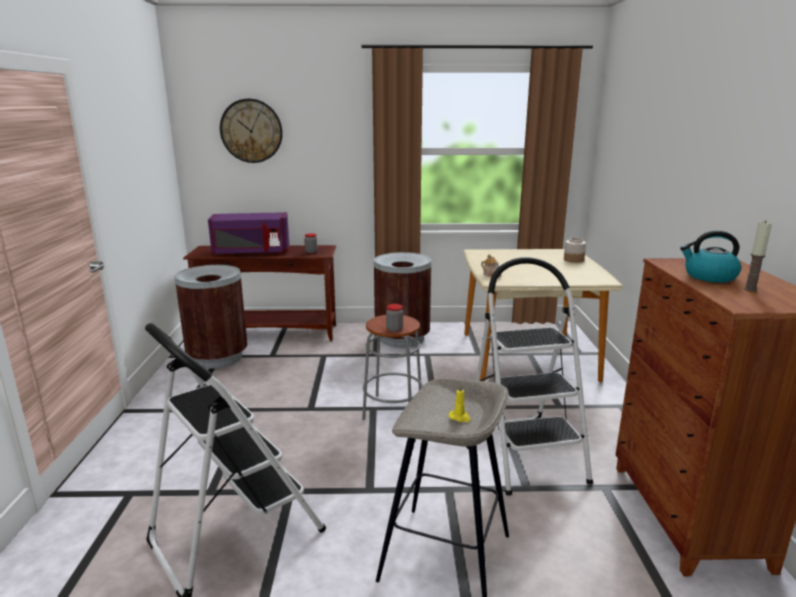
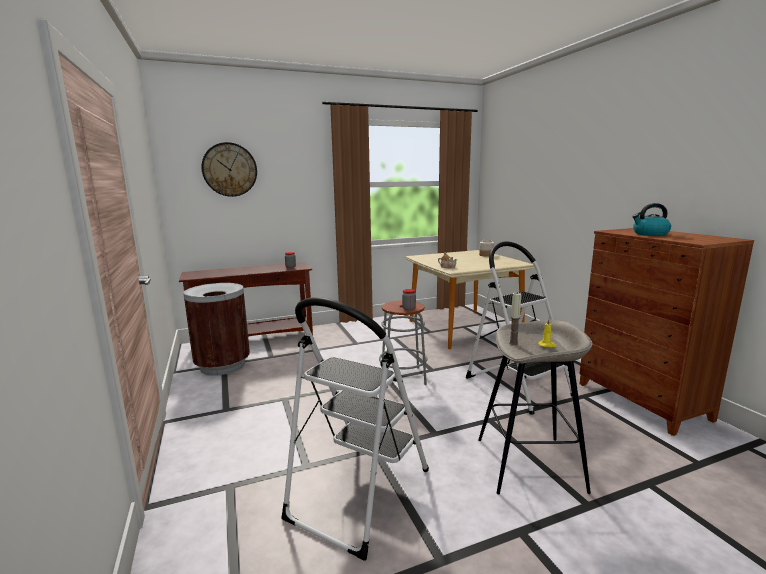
camera: 20 degrees left, 5 degrees down
purple microwave [208,212,289,255] -> none
brown trash can [374,252,431,348] -> none
candle [744,221,772,292] -> candle moved to [509,293,521,345]

